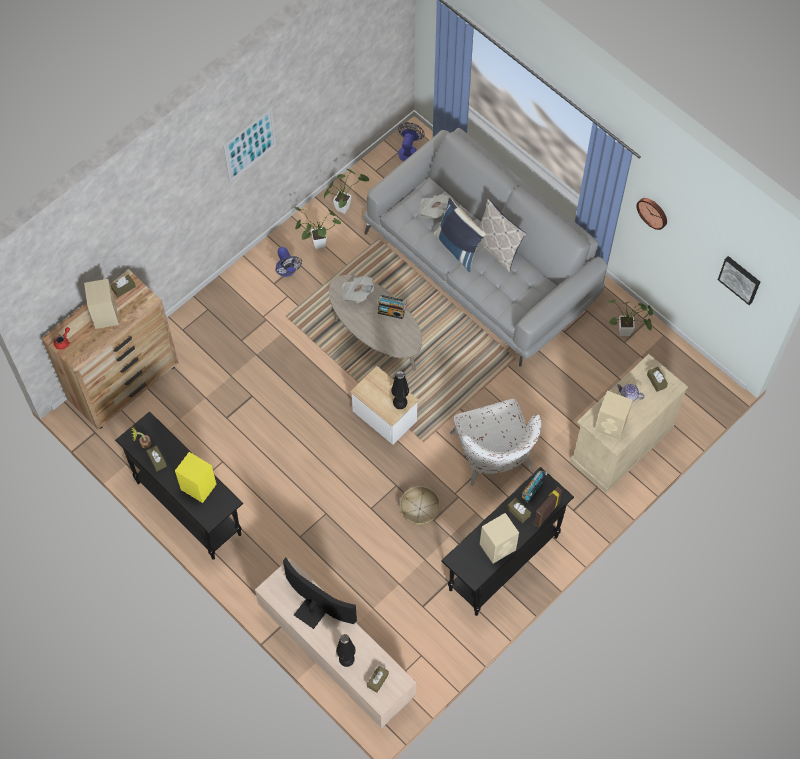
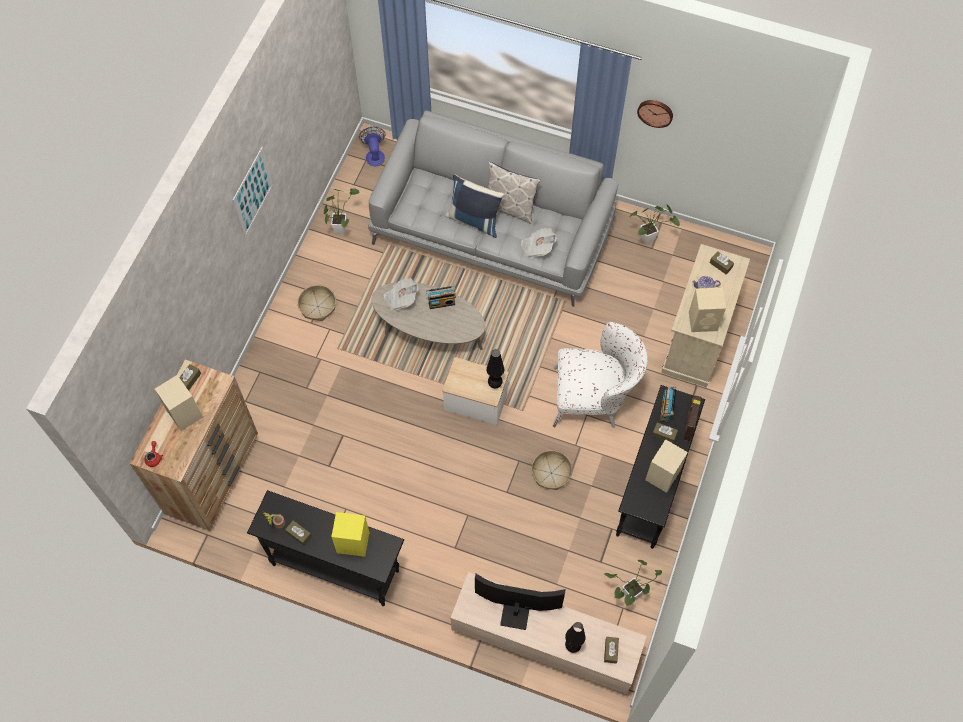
camera: 25 degrees left, 0 degrees up
fan [276,247,302,277] -> basket [298,285,336,321]
potted plant [295,207,341,249] -> potted plant moved to [604,560,662,606]
newspaper [418,194,451,219] -> newspaper moved to [521,228,557,257]
white armchair [450,399,541,486] -> white armchair turned 45 degrees counterclockwise [553,322,648,428]
picture [718,256,760,305] -> none

